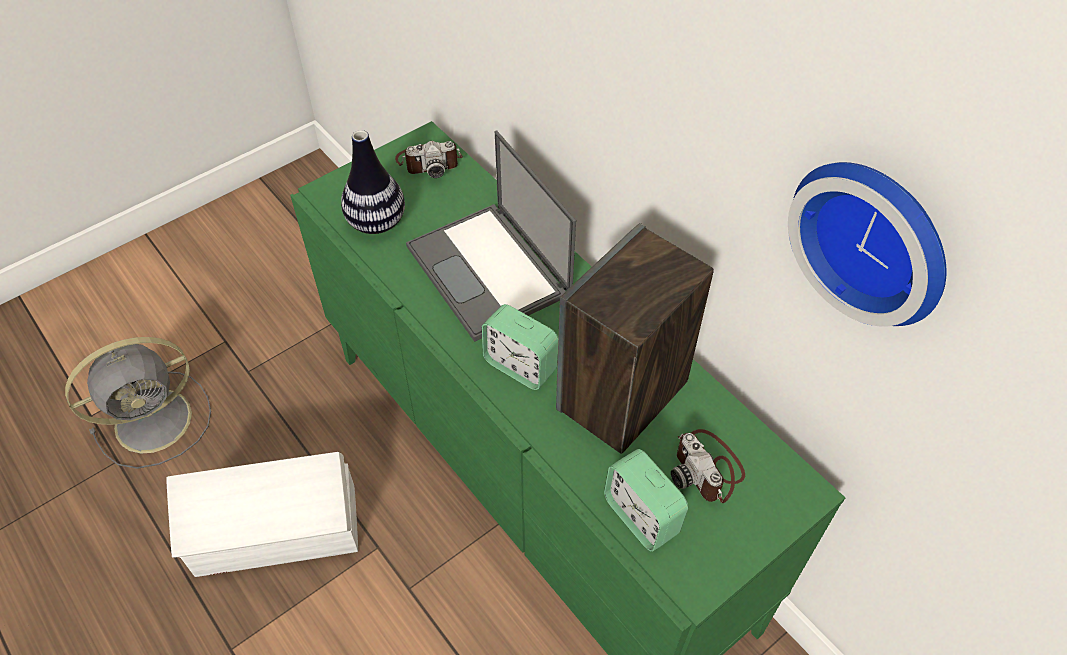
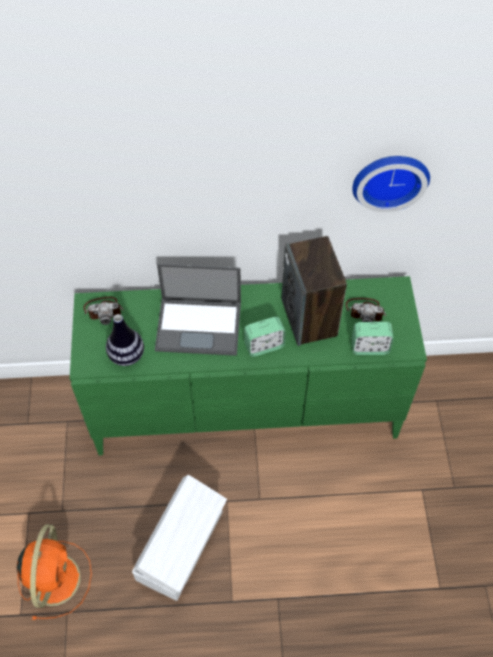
camera: 55 degrees left, 5 degrees up
grey fan [65,337,211,469] -> orange fan [17,524,92,620]
camera [395,141,463,178] -> camera turned 60 degrees clockwise [83,297,124,325]

